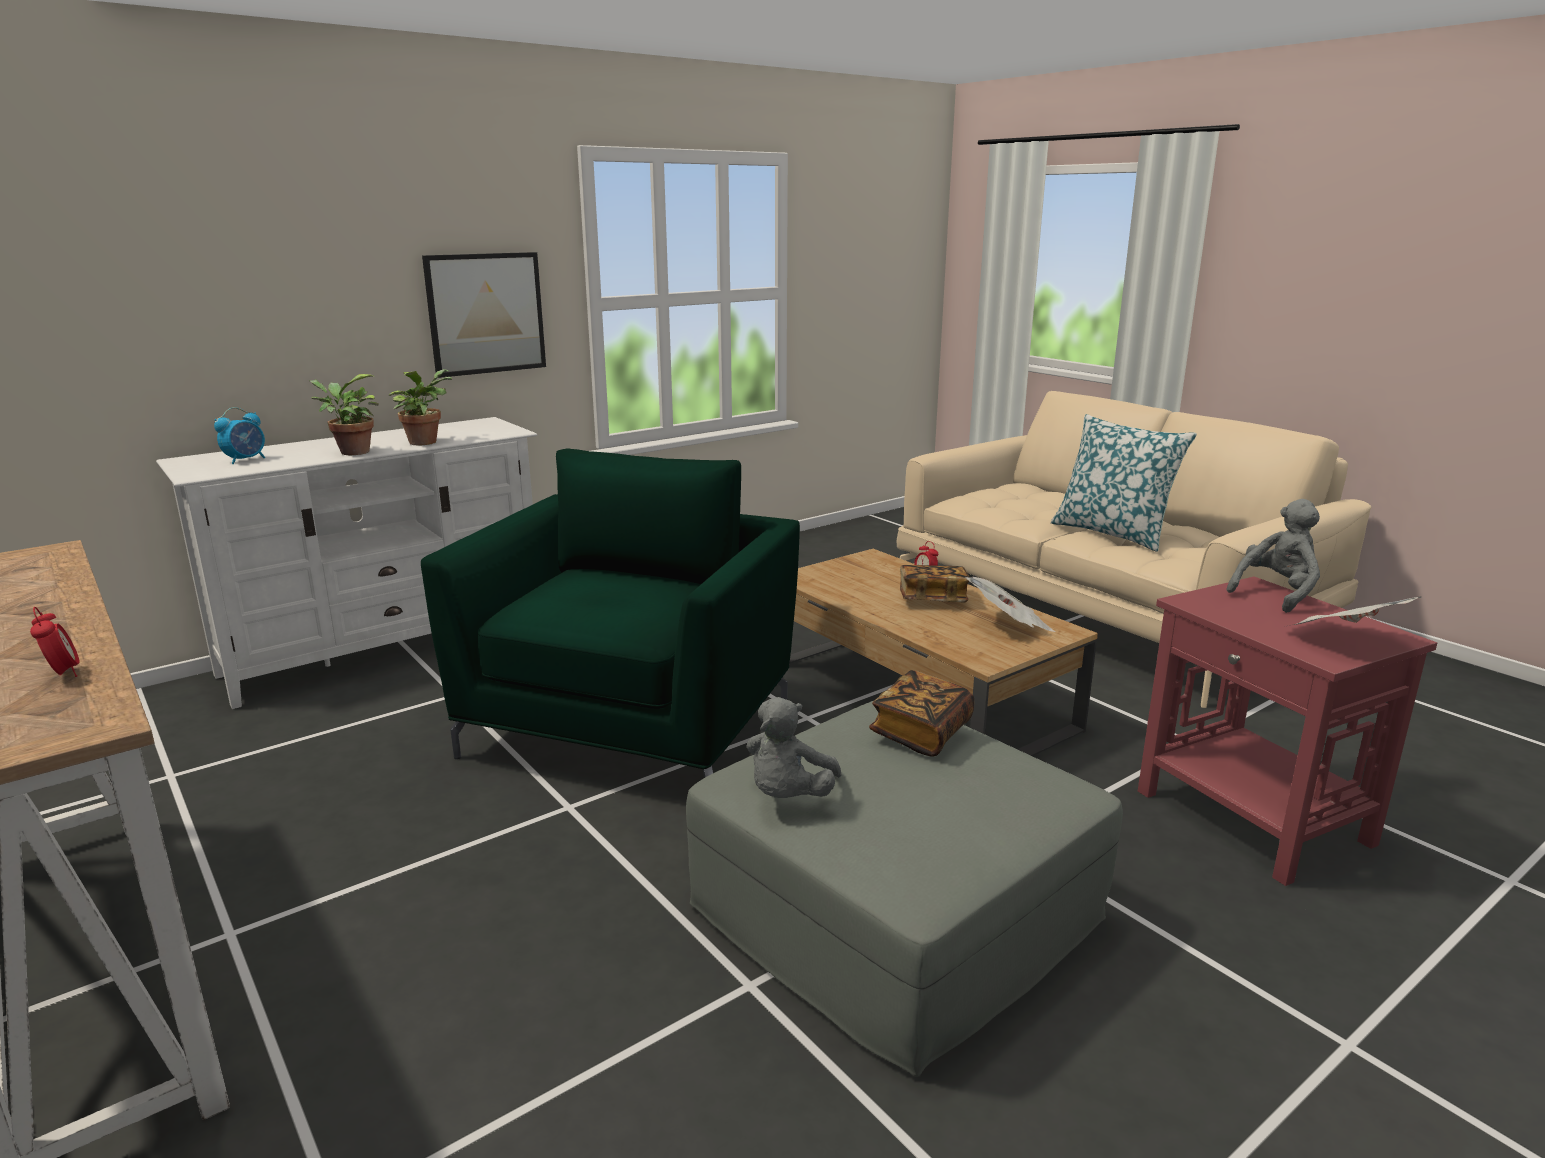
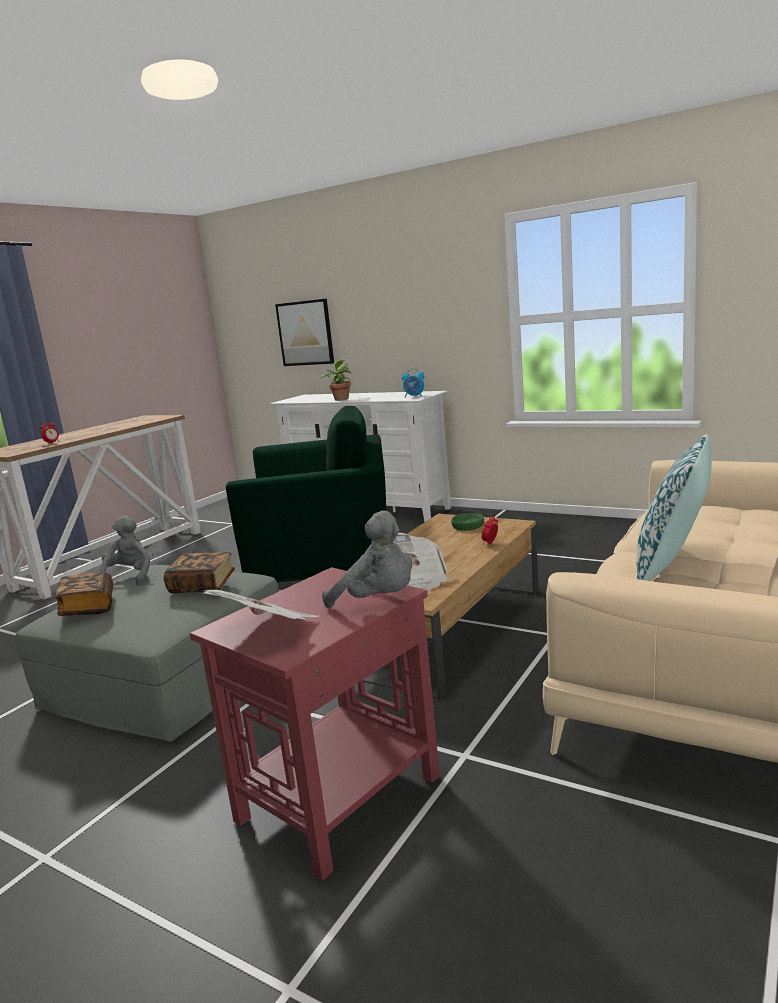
camera: 70 degrees right, 5 degrees down
alarm clock [214,407,265,464] -> alarm clock moved to [402,369,425,397]
potted plant [389,369,452,445] -> none
picture [422,252,546,378] -> picture moved to [275,299,334,366]
grey plush toy [746,697,841,798] -> grey plush toy turned 90 degrees clockwise [100,515,150,585]
book [900,565,970,602] -> book moved to [55,572,113,616]
none -> green bowl [451,513,484,531]

